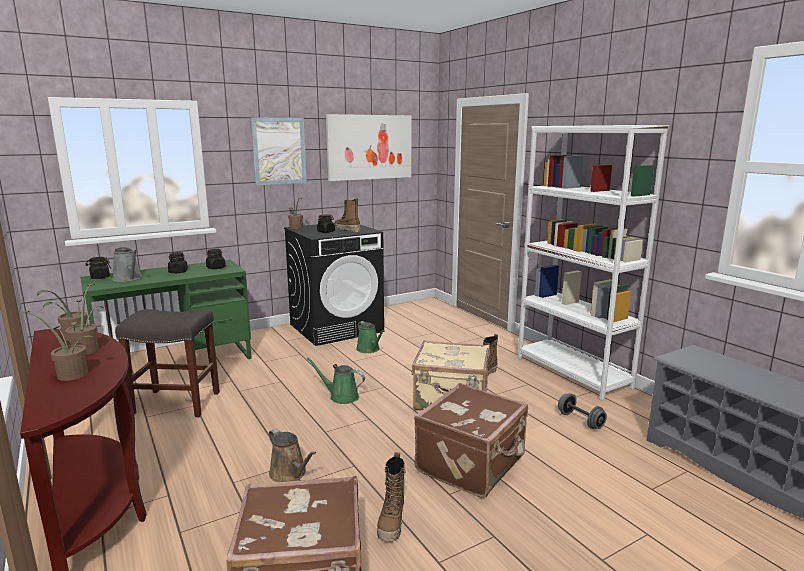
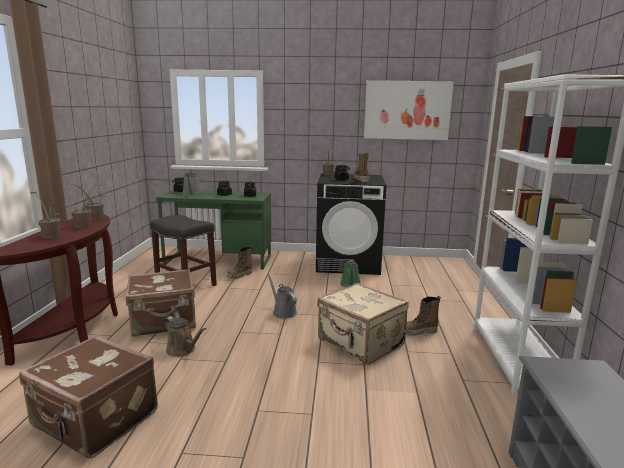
camera: 35 degrees right, 0 degrees up
picture [250,117,307,185] -> none
brown watering can [269,428,316,482] -> brown watering can turned 45 degrees counterclockwise [164,316,206,357]
green watering can [306,357,365,404] -> grey watering can [267,274,297,319]
boot [377,452,406,541] -> boot moved to [227,245,252,279]
brown suitcase [414,383,528,498] -> brown suitcase moved to [126,269,196,337]
grey dumbbell [558,393,607,429] -> none

